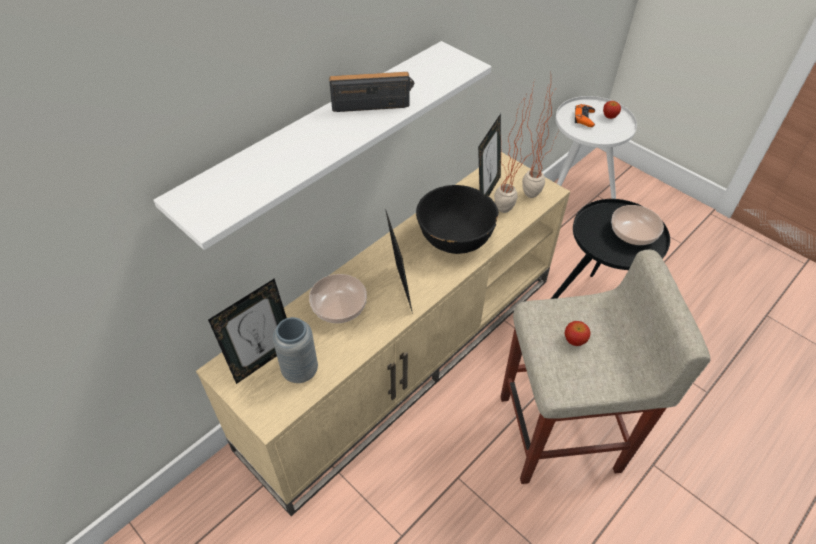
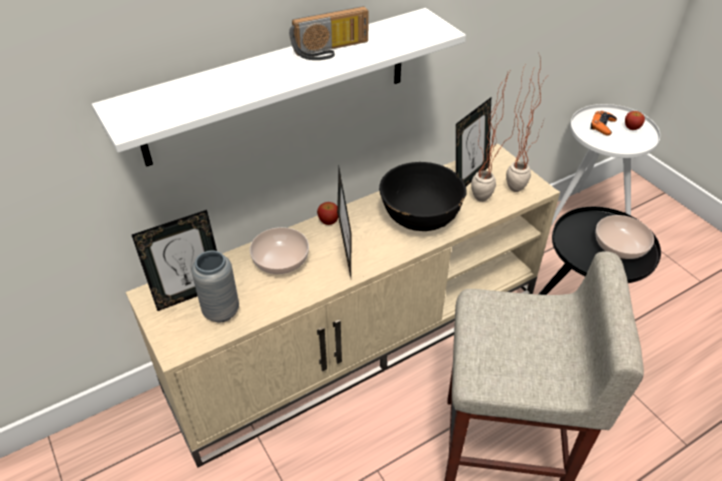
camera: 15 degrees right, 5 degrees down
radio [329,72,414,112] -> radio turned 150 degrees clockwise [289,6,369,60]
apple [565,321,591,346] -> apple moved to [317,202,338,225]

